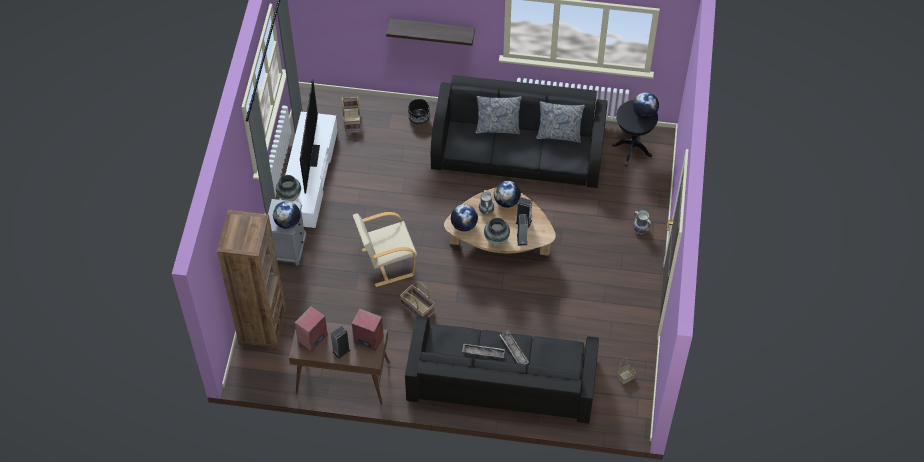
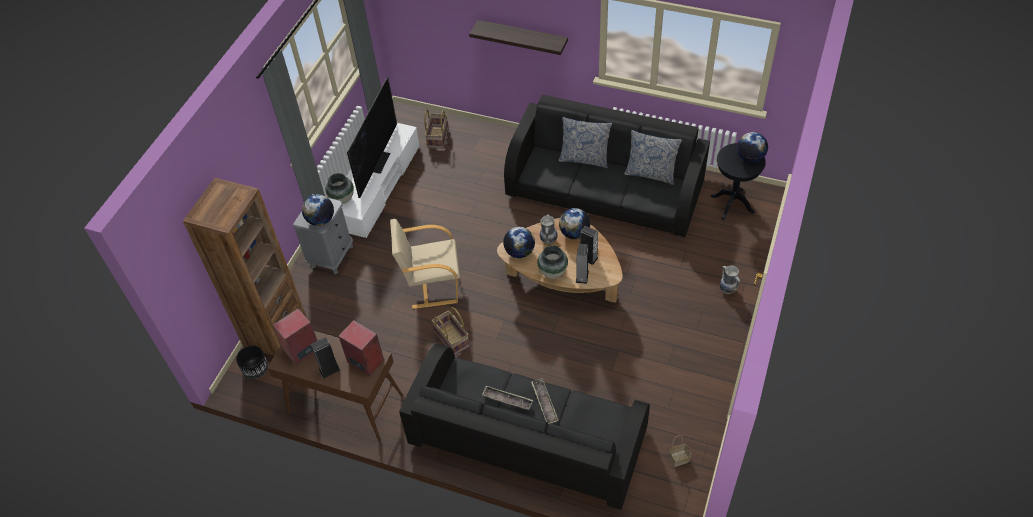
camera: 15 degrees right, 5 degrees down
black planter [408,99,430,125] -> black planter moved to [236,345,268,379]

